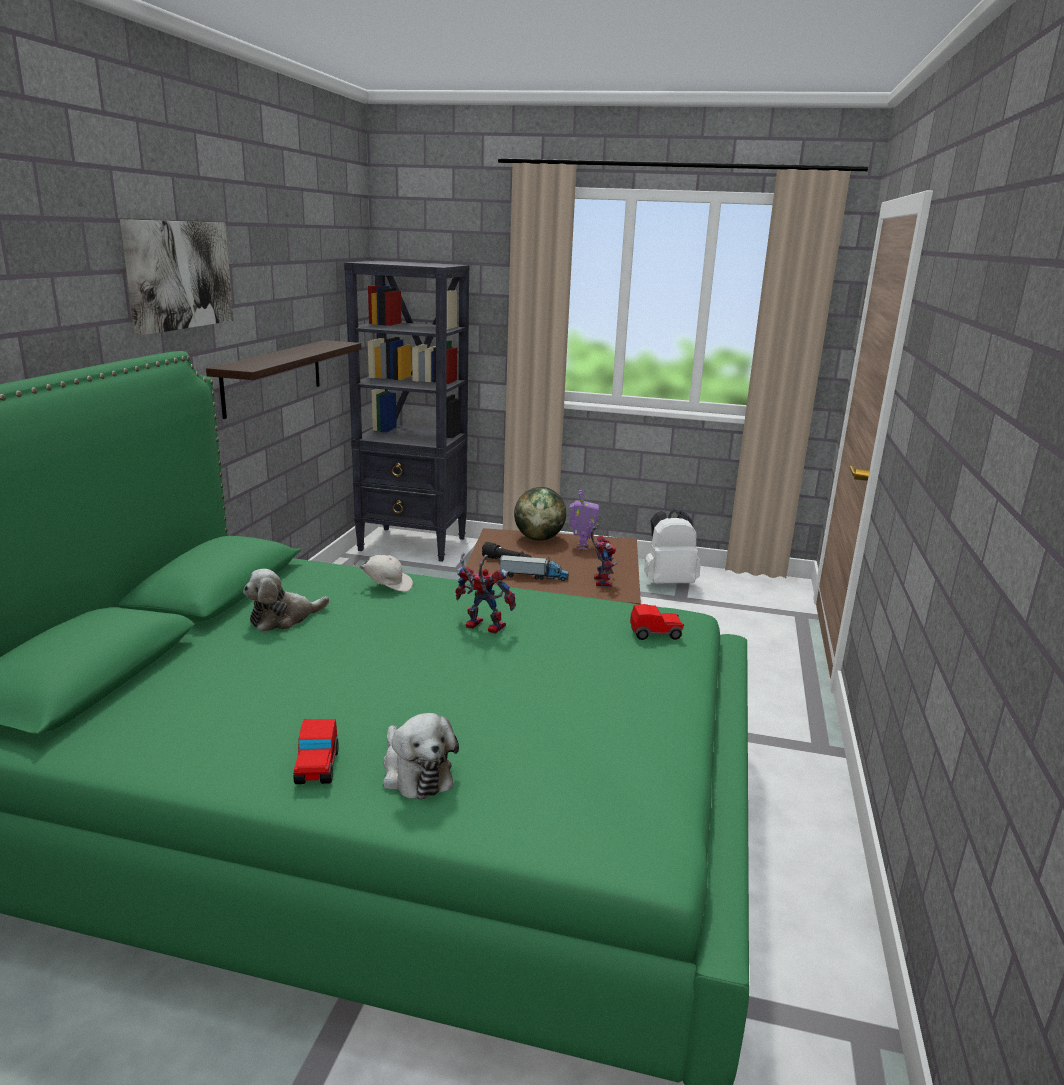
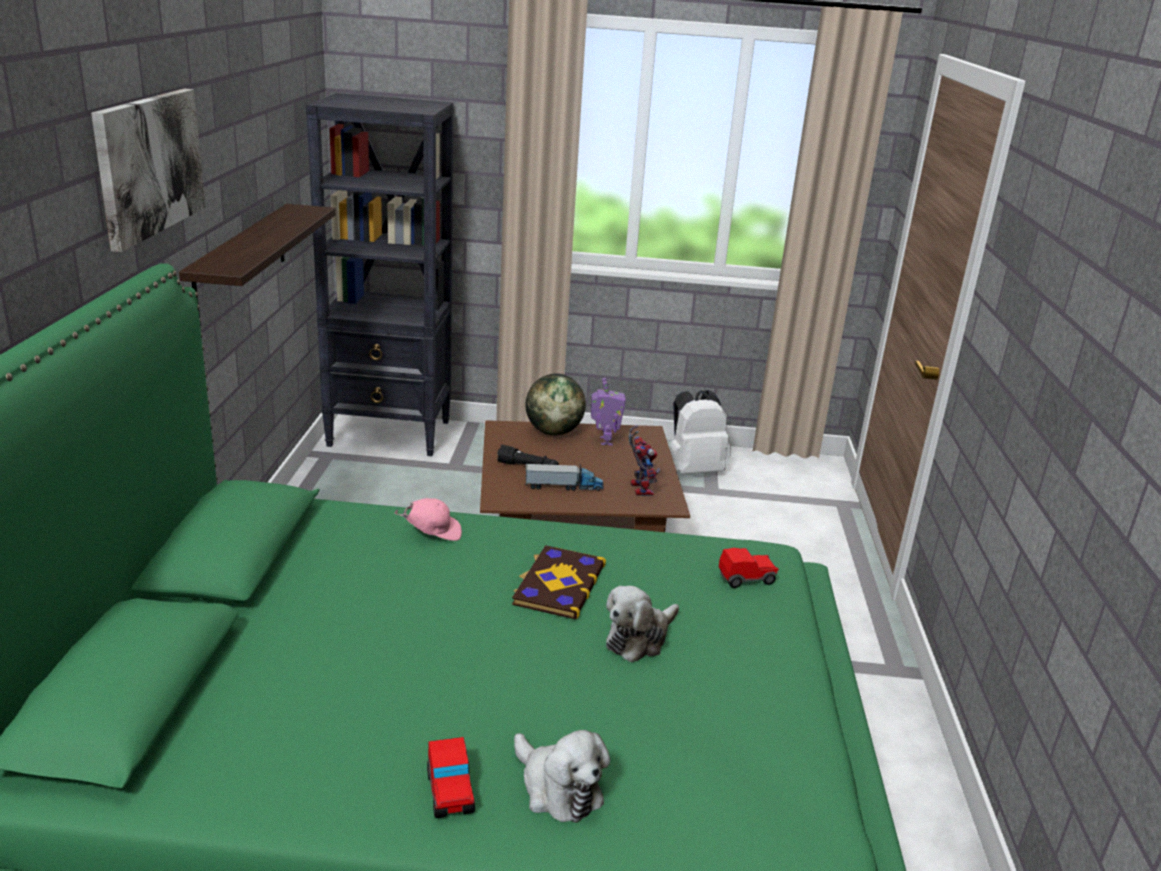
camera: 10 degrees left, 5 degrees up
plush toy [243,569,329,632] -> plush toy moved to [606,586,679,662]
white cap [353,555,413,592] -> pink cap [395,498,462,541]
toy robot [455,553,516,634] -> book [512,545,606,619]

